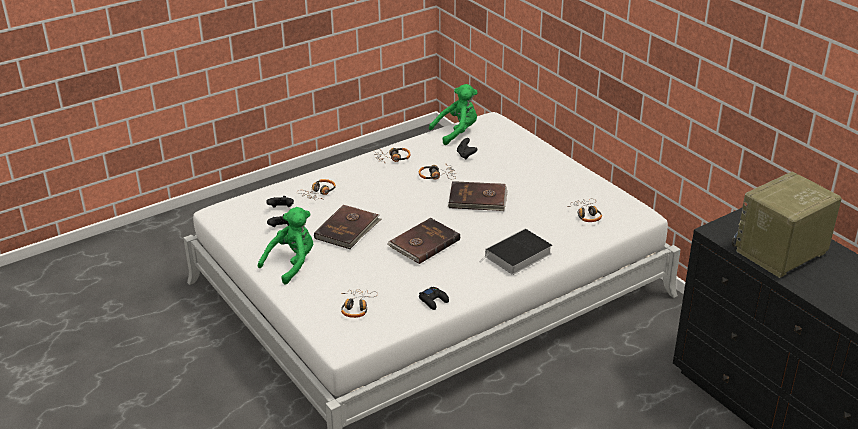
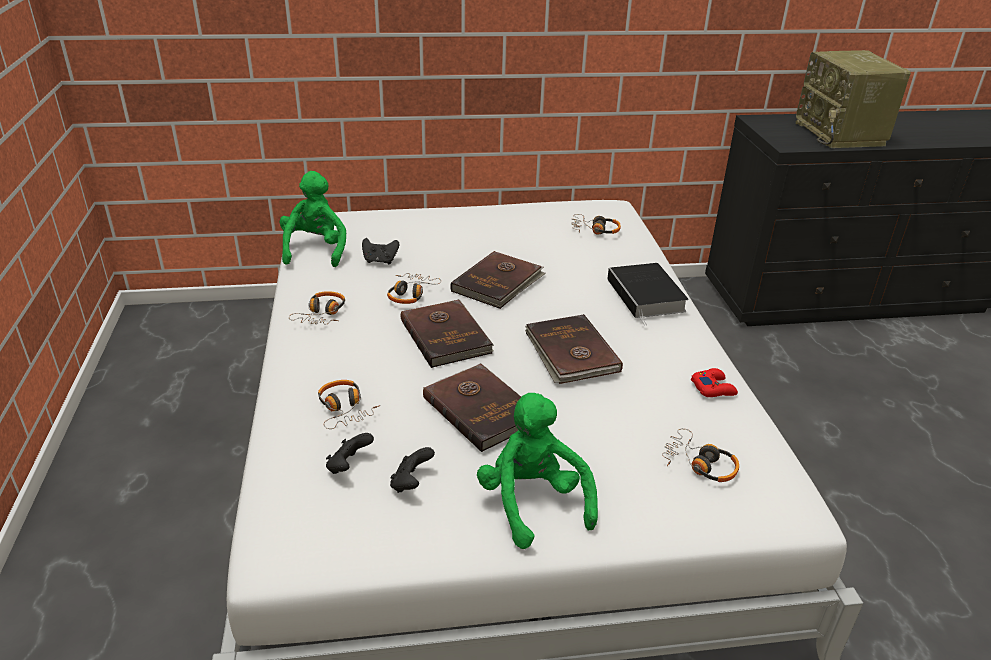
camera: 65 degrees left, 0 degrees up
black game controller [419,287,449,310] -> red game controller [691,368,738,397]
none -> brown book [401,299,494,368]

